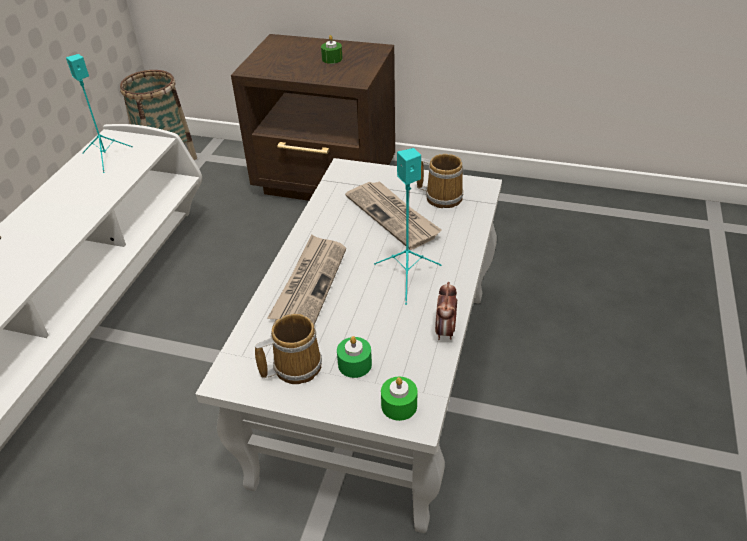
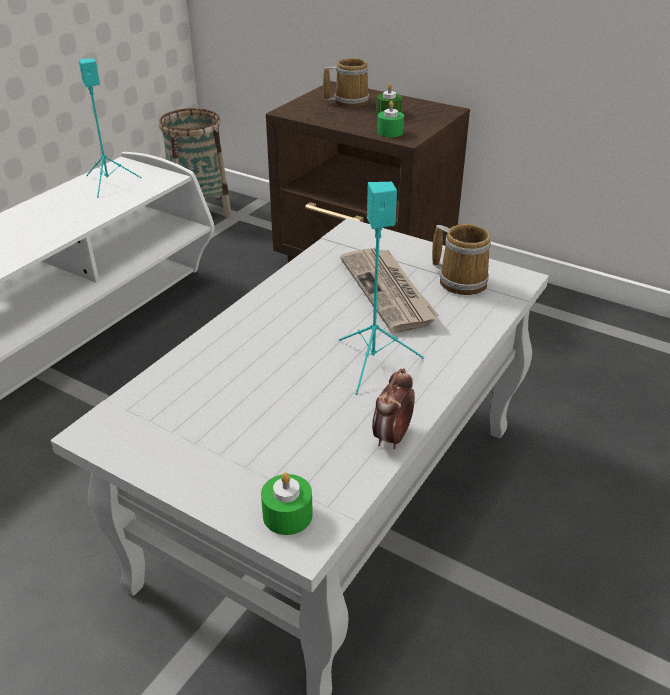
camera: 15 degrees right, 5 degrees down
mug [255,314,322,384] -> mug moved to [323,58,369,108]
newspaper [267,235,346,325] -> none
green candle [337,336,372,378] -> green candle moved to [377,101,404,137]

